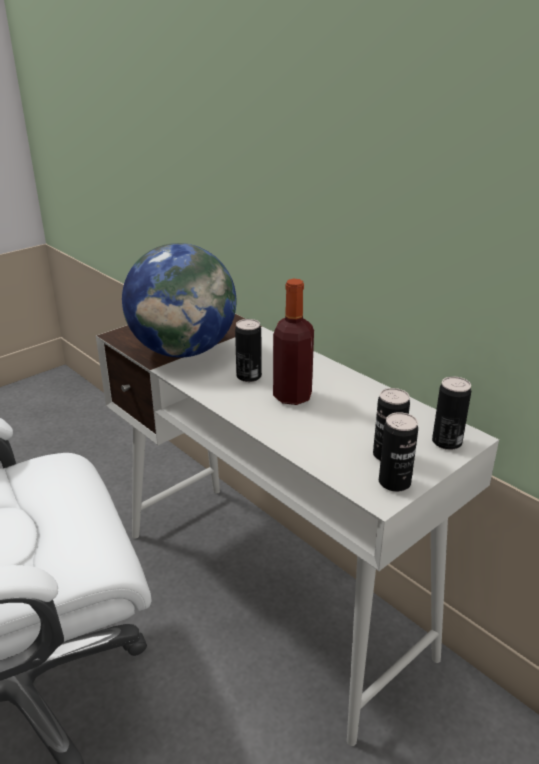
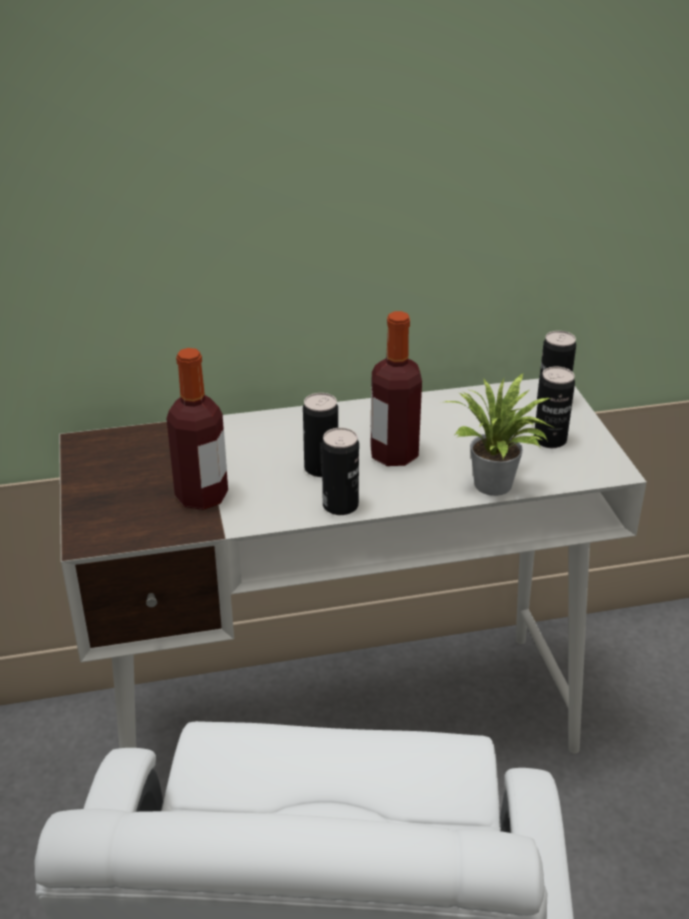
camera: 60 degrees left, 5 degrees up
globe [122,243,236,358] -> bottle [166,348,228,510]
can [379,412,418,492] -> can moved to [322,428,359,515]
none -> potted plant [445,373,555,496]

